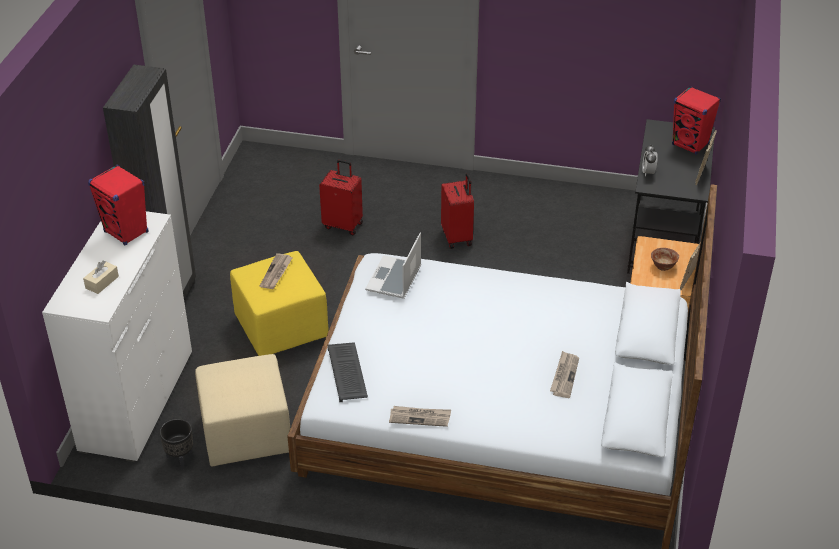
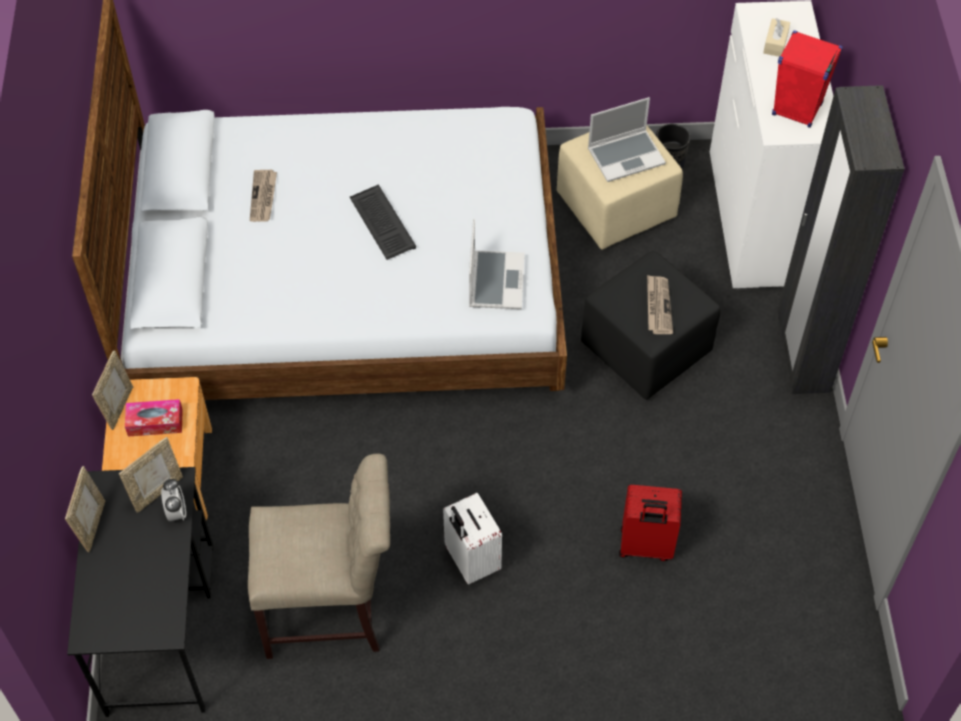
camera: 165 degrees right, 15 degrees up
yellow ottoman [230,251,329,356] -> black ottoman [581,251,720,400]
keyboard [327,342,368,402] -> keyboard moved to [350,184,416,260]
newspaper [389,406,451,427] -> none
red suitcase [441,173,474,249] -> white suitcase [443,493,502,585]
bowl [651,248,679,271] -> tissue box [125,399,183,437]
red speaker [672,86,721,155] -> none
none -> picture frame [119,437,183,513]
none -> beige chair [248,454,390,659]
none -> laptop [588,97,666,182]

